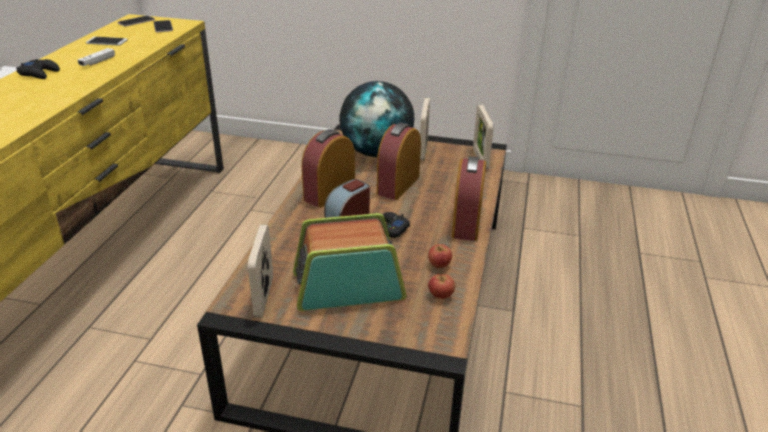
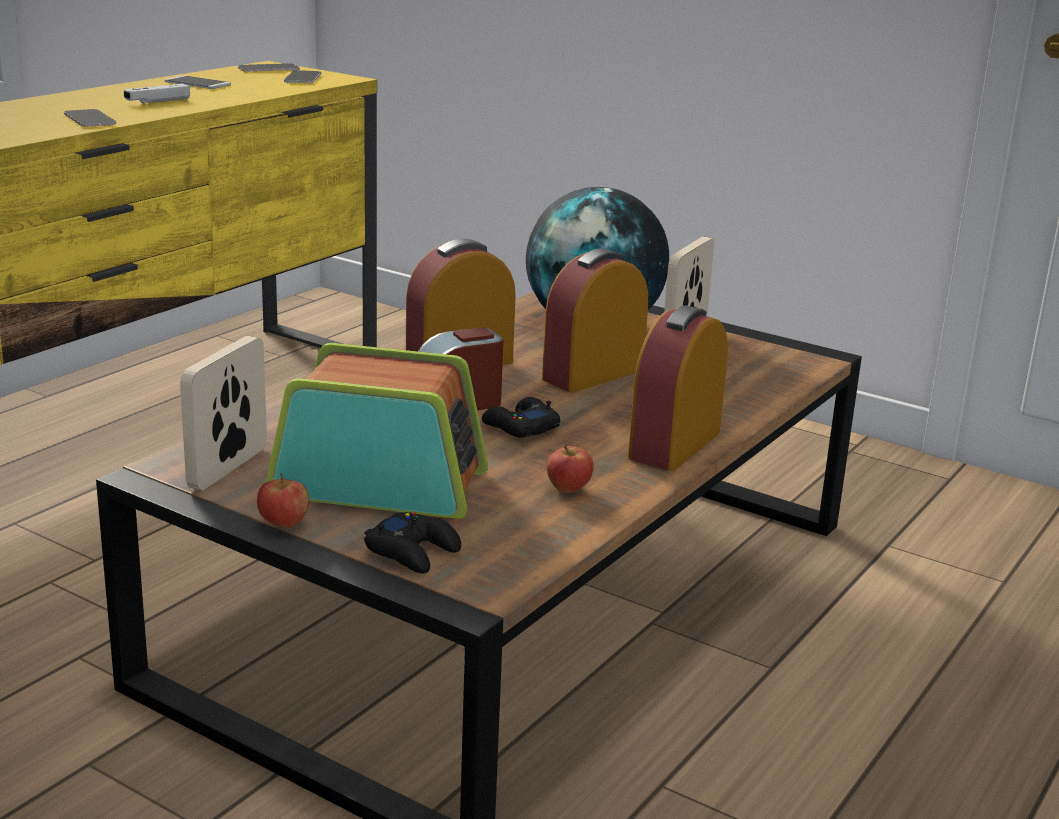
camera: 20 degrees right, 10 degrees down
black game controller [16,59,60,79] -> black game controller moved to [364,512,461,574]
apple [428,273,455,299] -> apple moved to [257,473,309,528]
picture frame [473,105,494,169] -> none
none -> phone [64,109,116,127]

